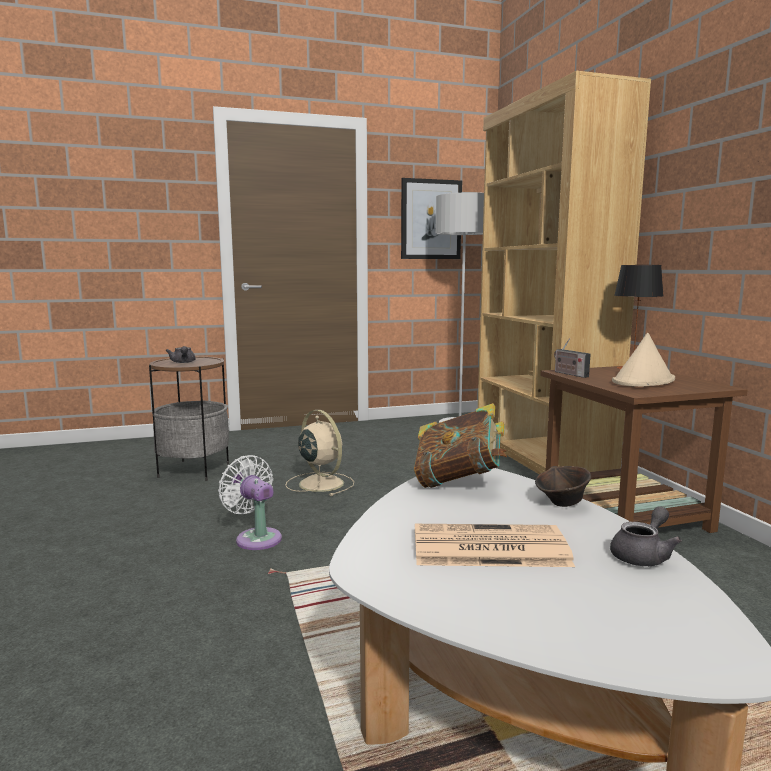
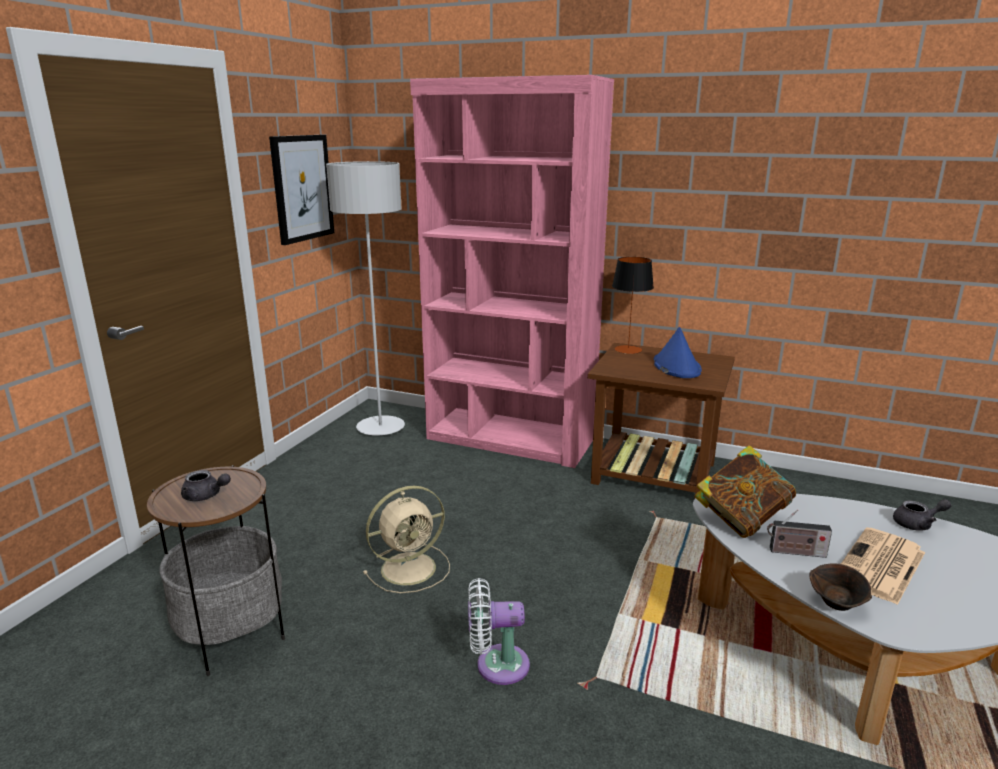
camera: 50 degrees left, 10 degrees up
beige fan [285,410,354,496] -> beige fan turned 150 degrees clockwise [363,486,450,593]
brown bookcase [478,71,651,475] -> pink bookcase [410,75,614,468]
brown bowl [535,466,591,507] -> brown bowl moved to [809,563,872,611]
radio [554,338,590,378] -> radio moved to [767,510,832,558]
grey teapot [610,506,682,566] -> grey teapot turned 90 degrees clockwise [893,499,952,531]
beige hat [612,333,675,387] -> blue hat [654,327,702,378]

